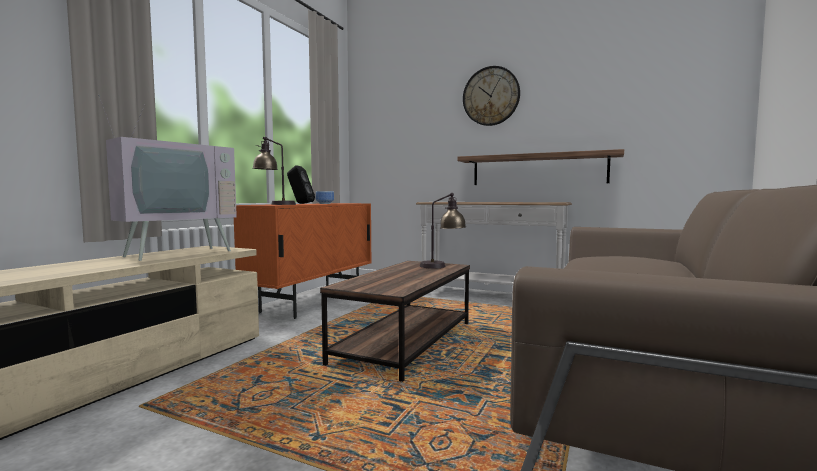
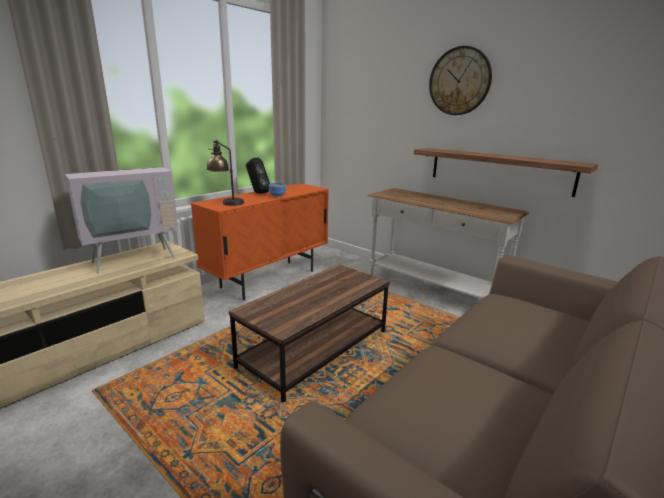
camera: 15 degrees right, 15 degrees up
table lamp [420,193,466,269] -> none

